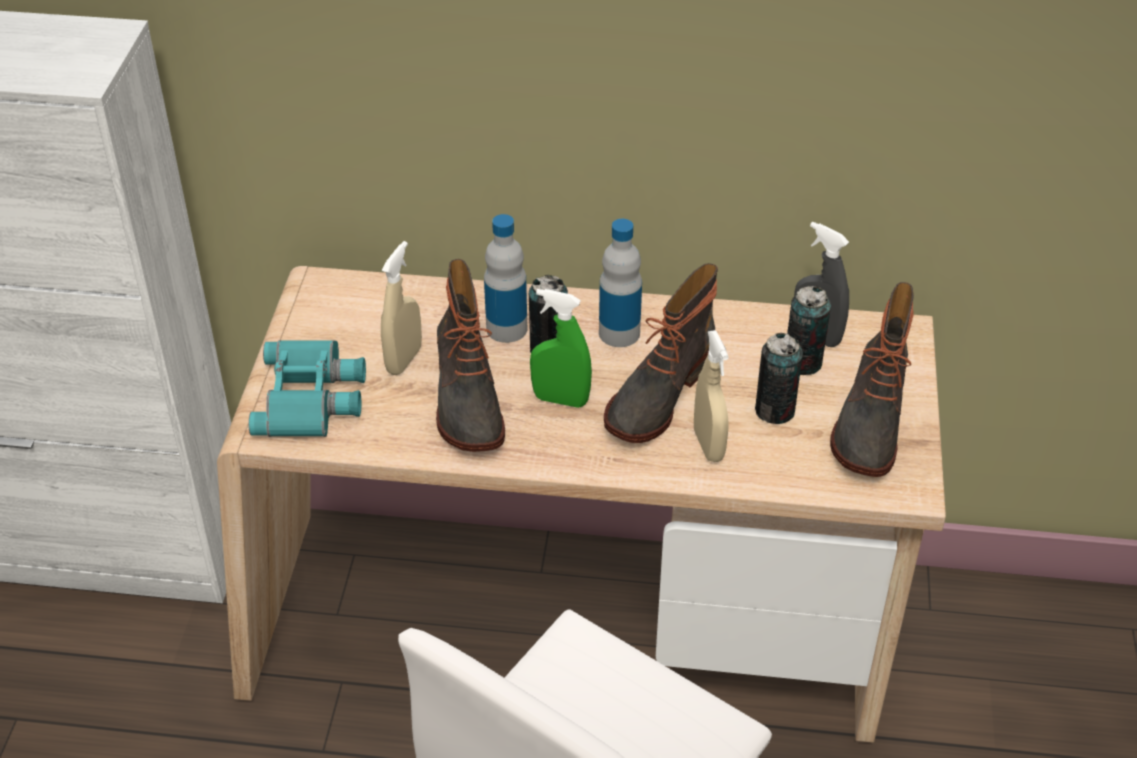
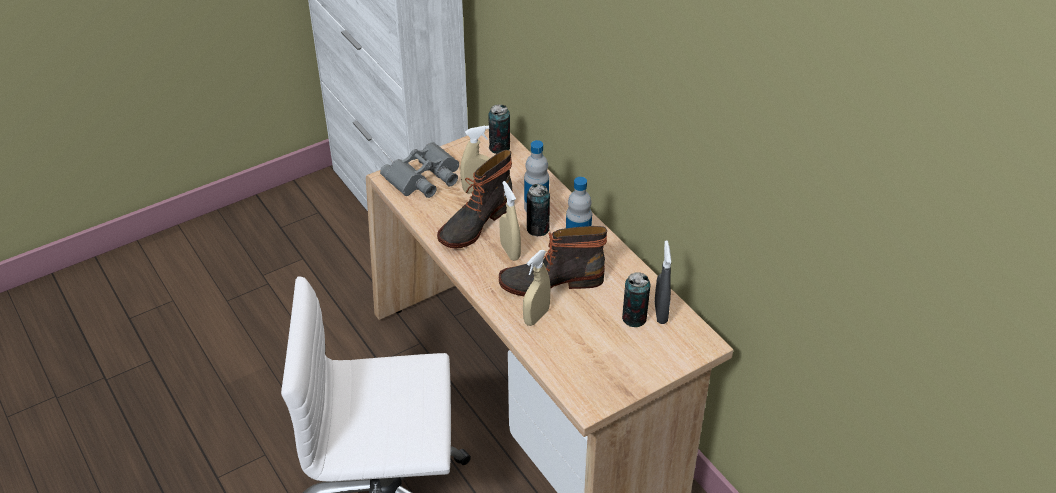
camera: 50 degrees right, 0 degrees up
turquoise binoculars [248,340,366,437] -> grey binoculars [380,142,459,198]
green spray bottle [530,289,592,408] -> beige spray bottle [499,181,521,261]
can [755,332,803,424] -> can moved to [488,104,510,154]
boot [830,282,914,477] -> none

